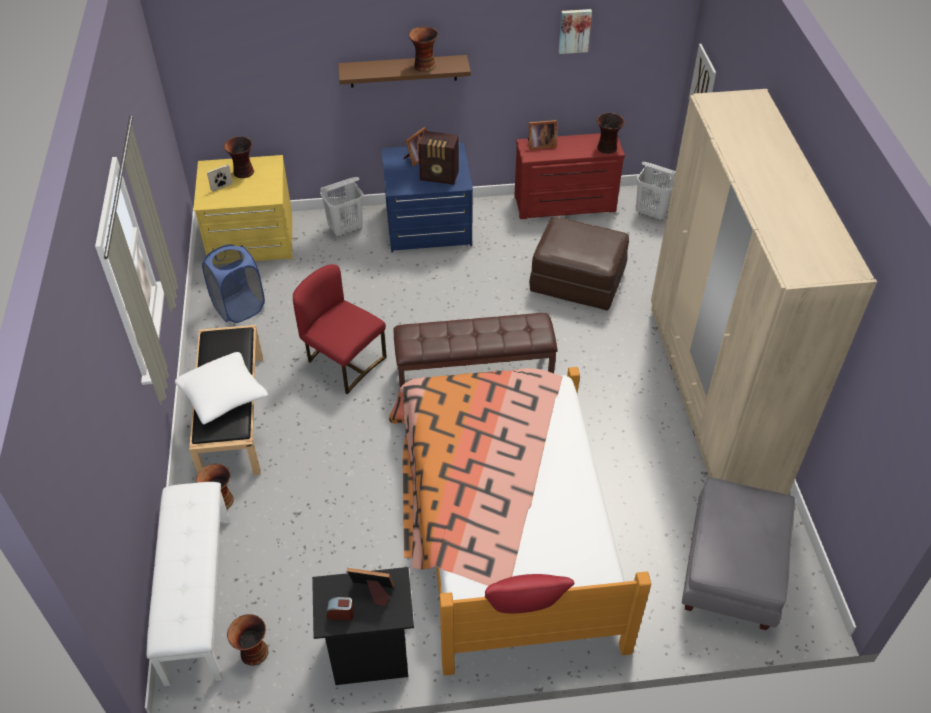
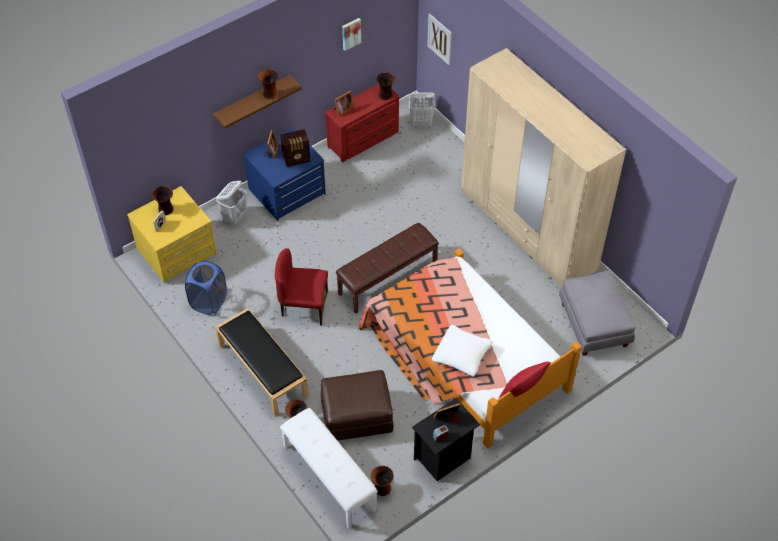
camera: 30 degrees left, 5 degrees up
white pillow [175,352,268,425] -> white pillow moved to [432,325,493,377]
brown ottoman [529,217,629,311] -> brown ottoman moved to [321,370,394,441]

